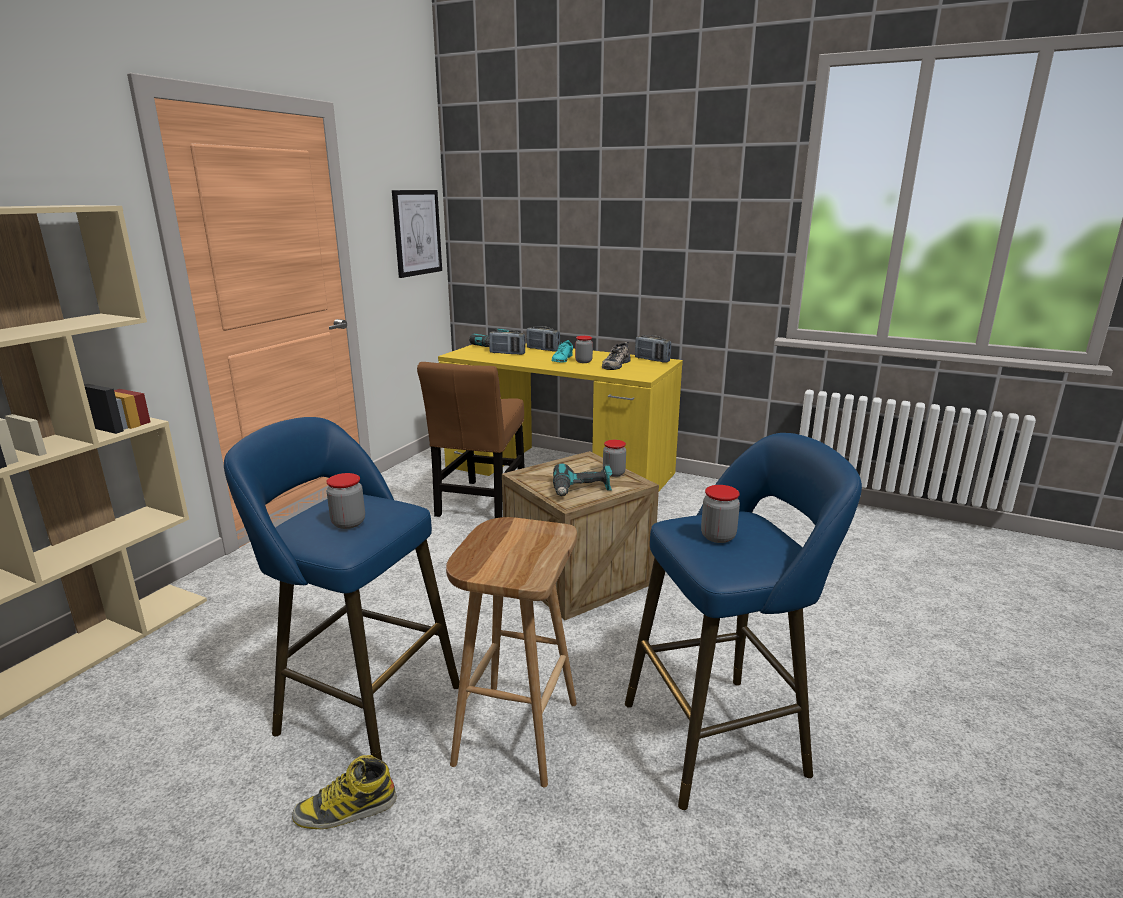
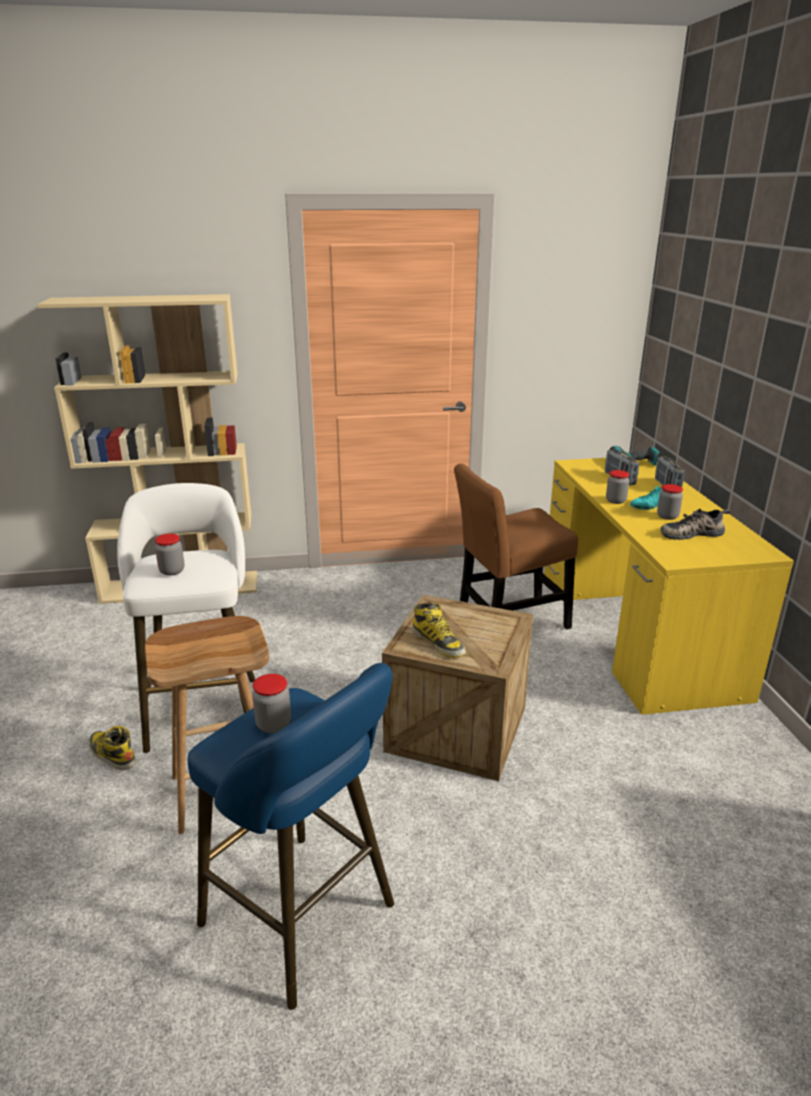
camera: 55 degrees right, 5 degrees up
blue stool [224,417,460,760] -> white stool [117,483,255,753]
picture [392,190,442,278] -> none
power drill [553,463,613,496] -> boot [412,603,466,658]
jar [603,440,626,477] -> jar moved to [606,470,630,504]
radio [635,335,671,363] -> none

